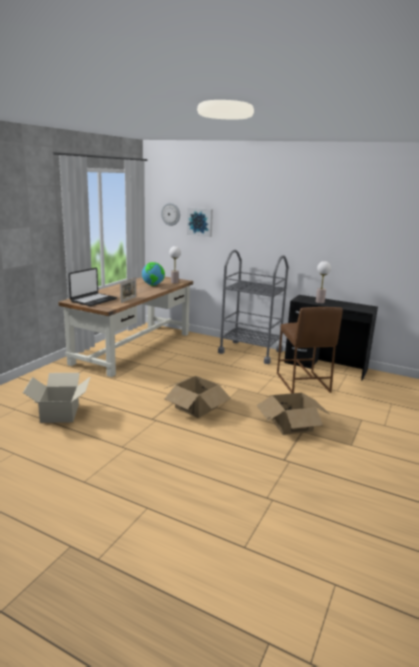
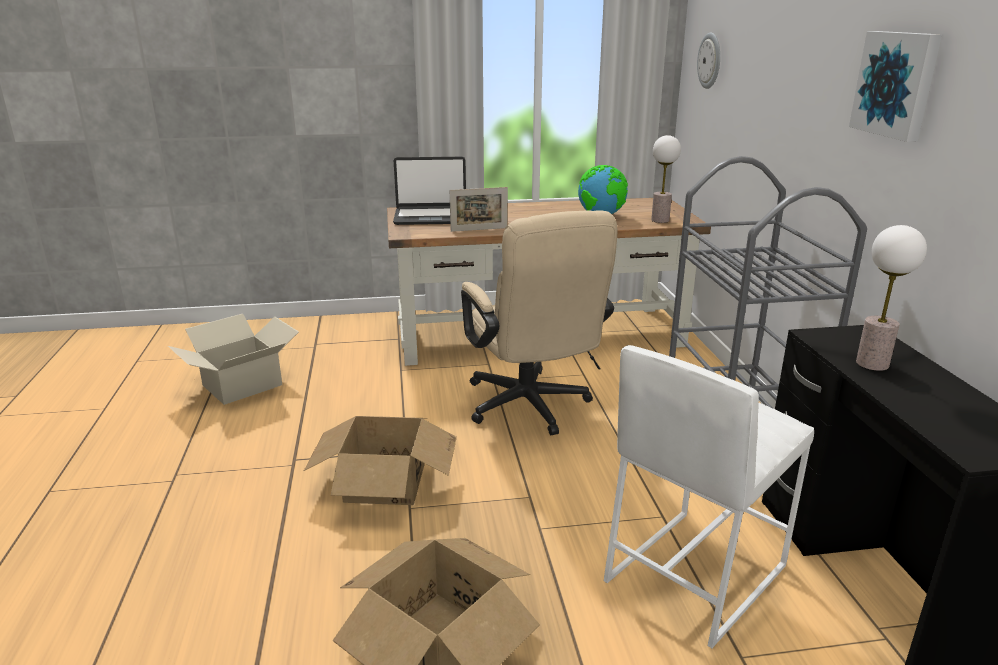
camera: 55 degrees right, 5 degrees up
picture [187,207,213,237] -> picture moved to [849,31,942,142]
brown stool [277,307,343,393] -> white stool [604,345,814,648]
none -> beige office chair [461,210,617,435]

